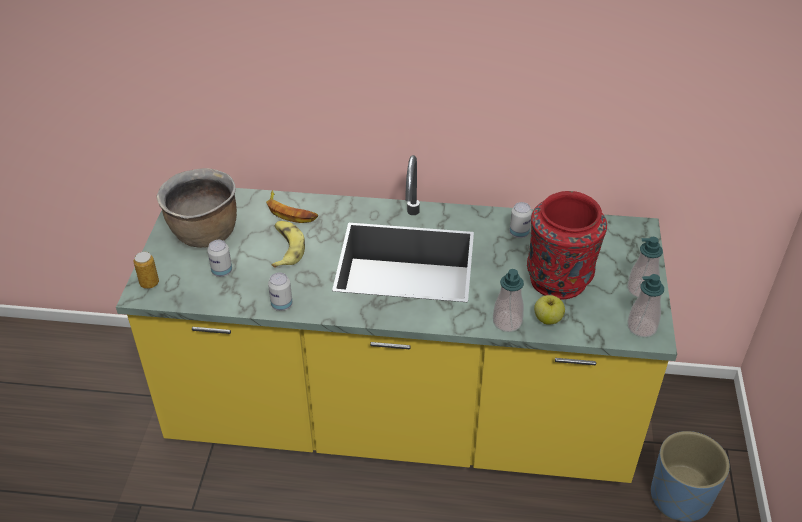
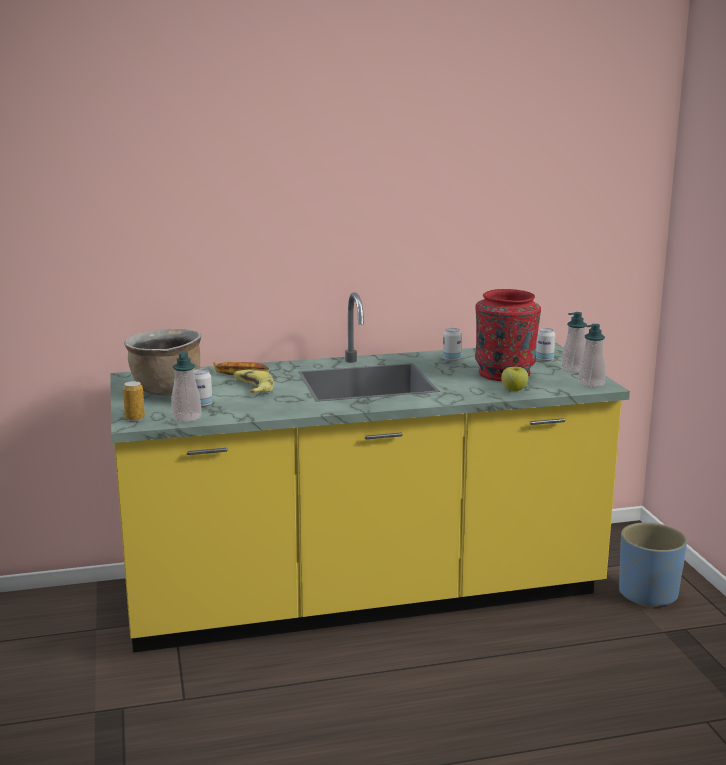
camera: 20 degrees left, 25 degrees down
can [268,273,293,311] -> can moved to [536,328,555,362]
soap dispenser [493,269,524,332] -> soap dispenser moved to [172,352,202,422]

